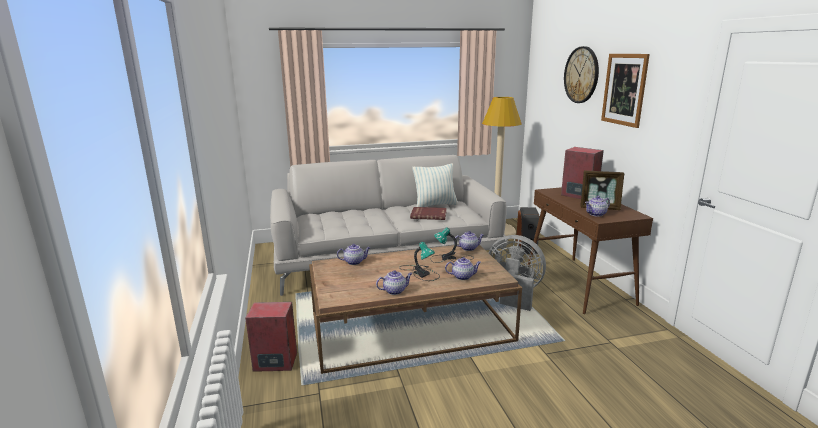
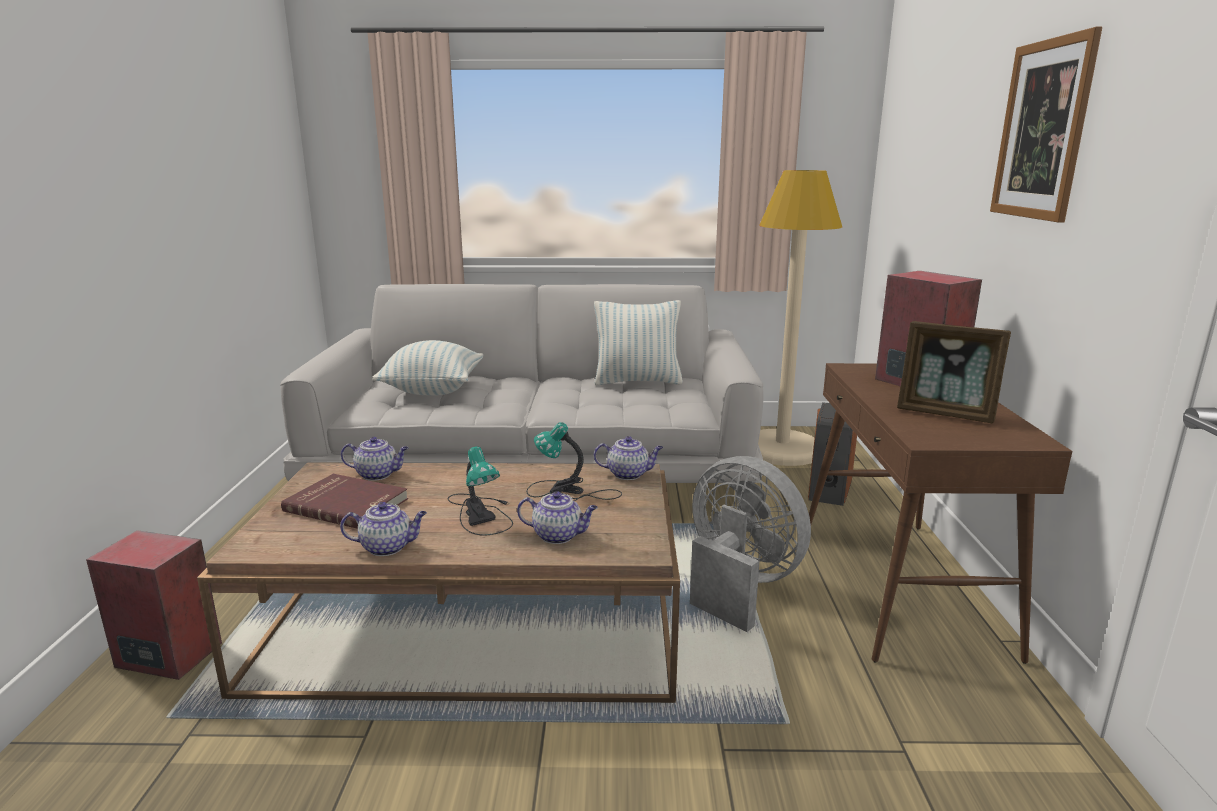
camera: 15 degrees right, 0 degrees up
red book [410,207,447,220] -> red book moved to [281,474,408,529]
wall clock [564,46,599,103] -> none
teapot [585,196,610,217] -> none
none -> pillow [372,340,483,396]

